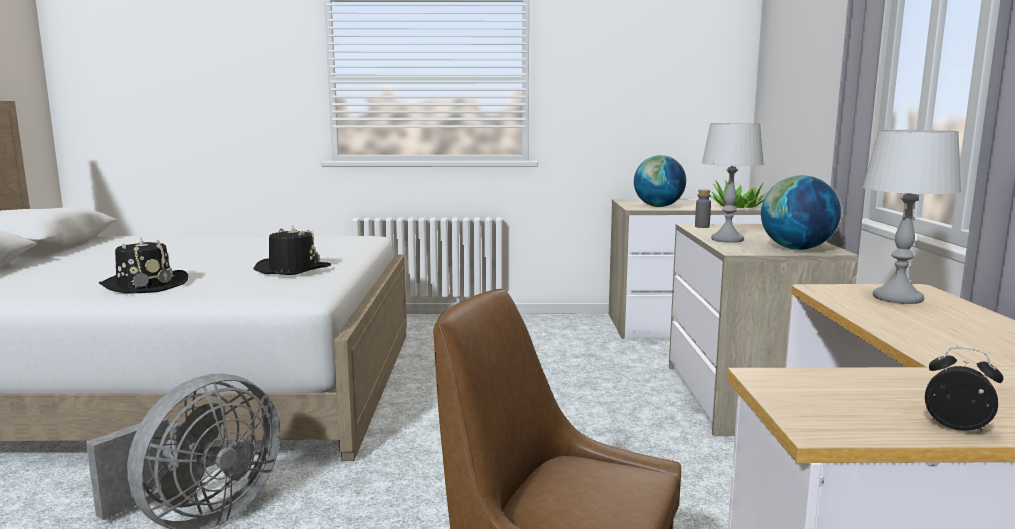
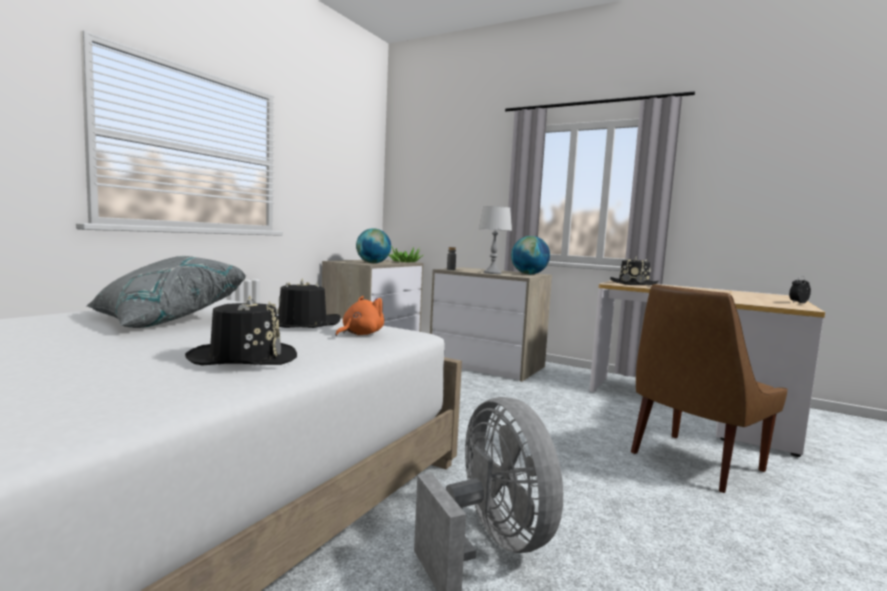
camera: 60 degrees left, 5 degrees down
grey table lamp [862,130,962,304] -> black hat [610,256,659,285]
none -> grey pillow [87,256,246,328]
none -> orange plush toy [336,296,384,336]

